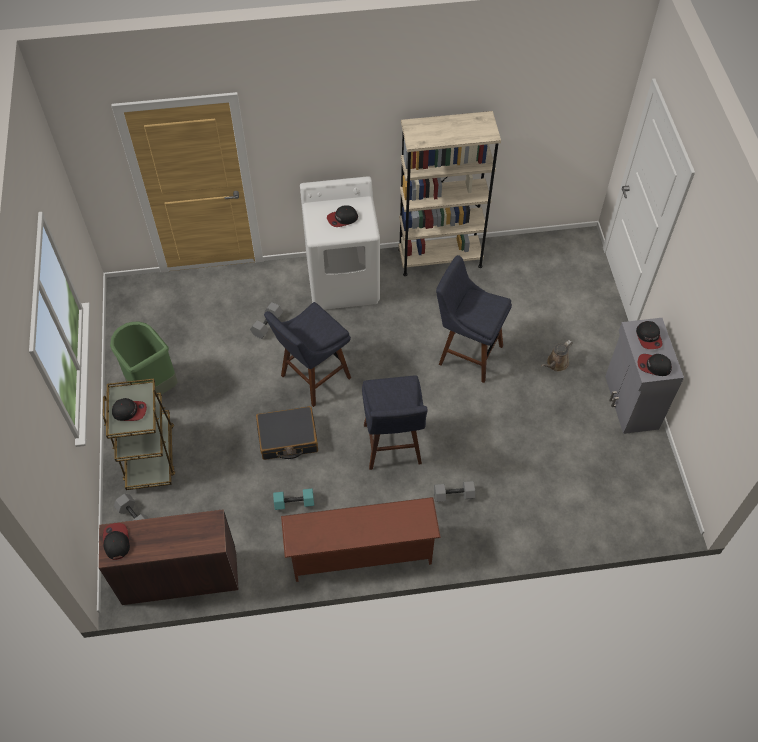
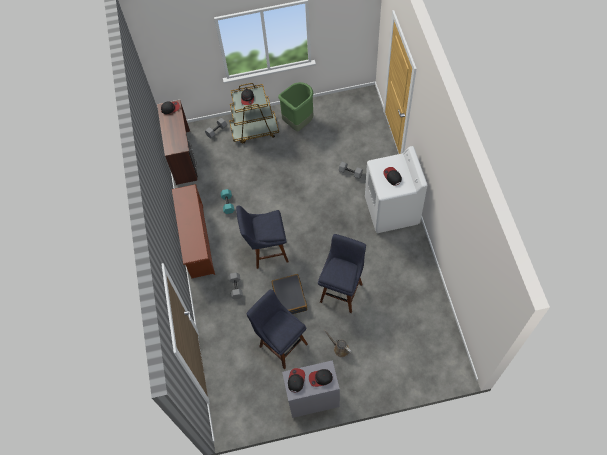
camera: 90 degrees right, 5 degrees up
black suitcase [256,406,318,460] -> black suitcase moved to [271,274,307,314]
blue stool [264,302,351,407] -> blue stool moved to [247,289,308,369]
beige bookcase [398,111,501,276] -> none

